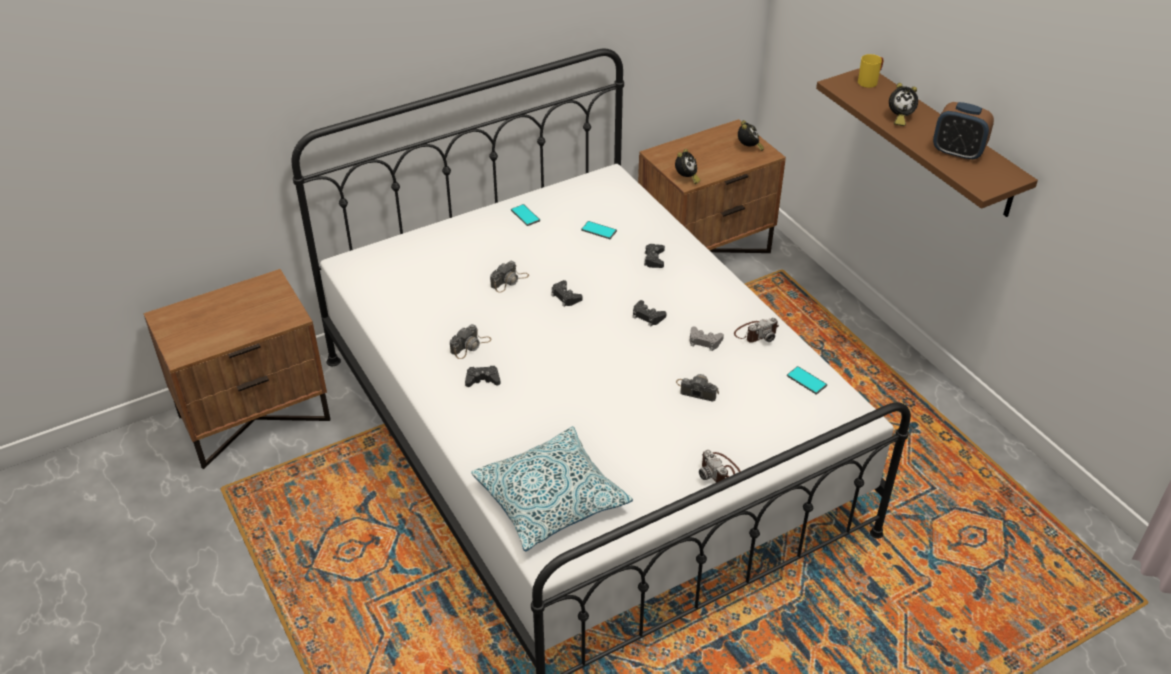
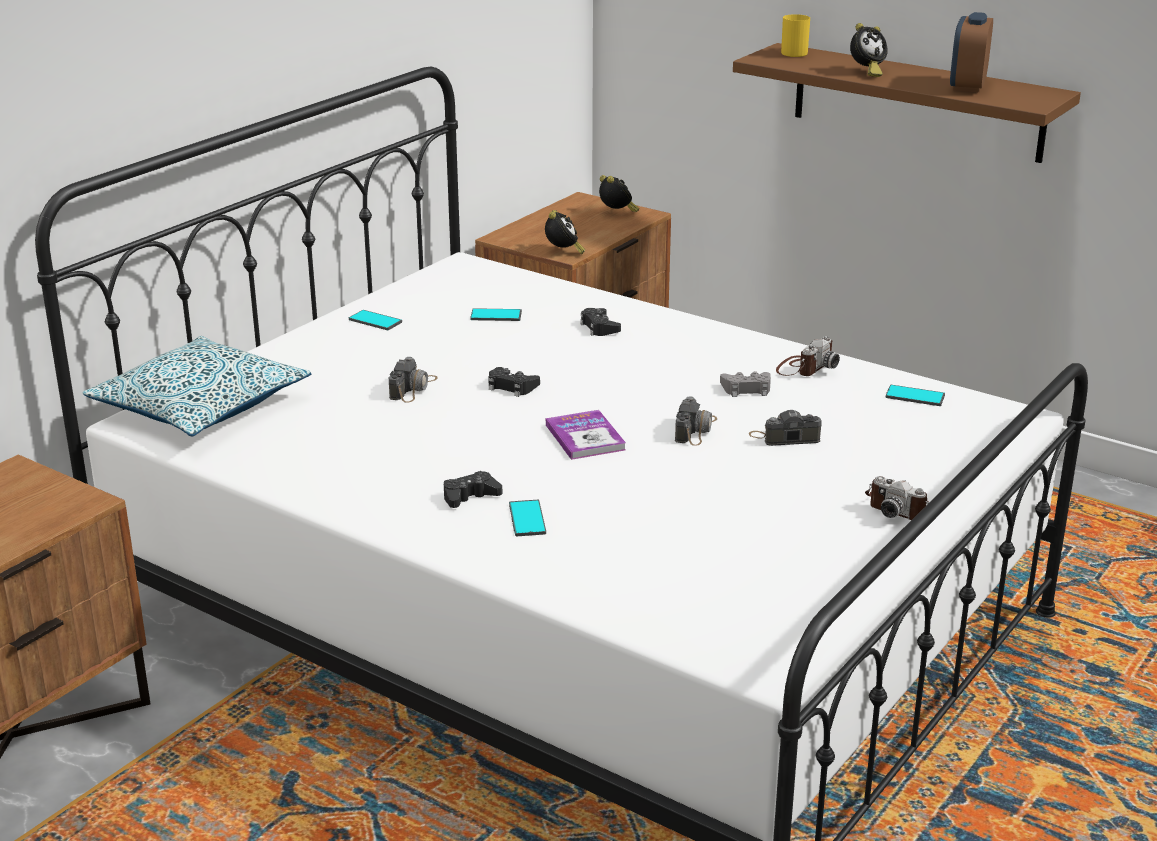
camera: 25 degrees left, 15 degrees down
camera [450,324,492,359] -> camera moved to [675,396,717,446]
pillow [471,426,633,551] -> pillow moved to [82,336,311,437]
black game controller [633,300,666,326] -> none
alarm clock [933,102,994,161] -> alarm clock turned 105 degrees clockwise [950,12,993,92]
none -> phone [509,500,546,536]
none -> book [546,410,626,460]

